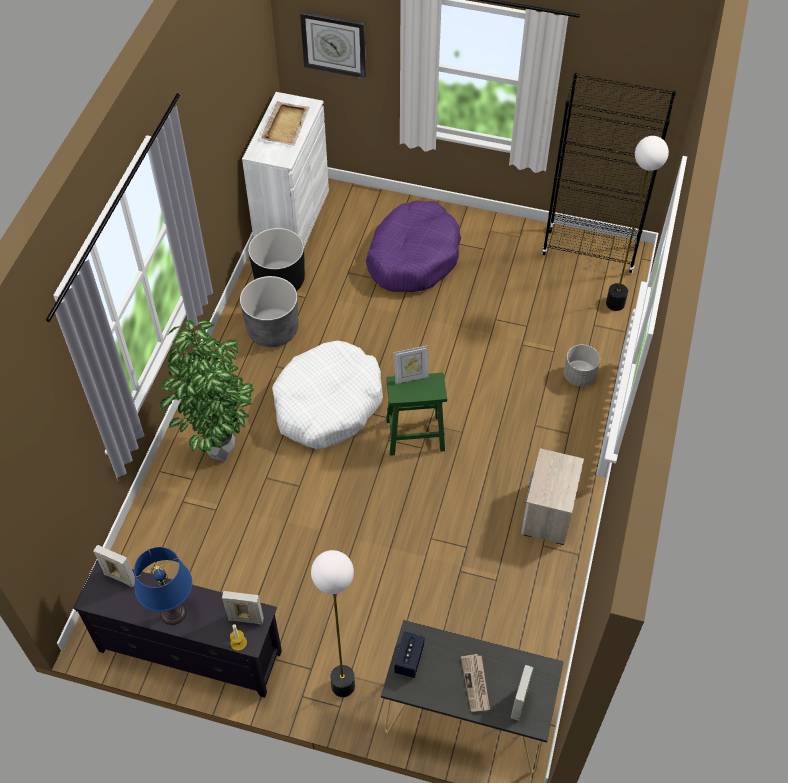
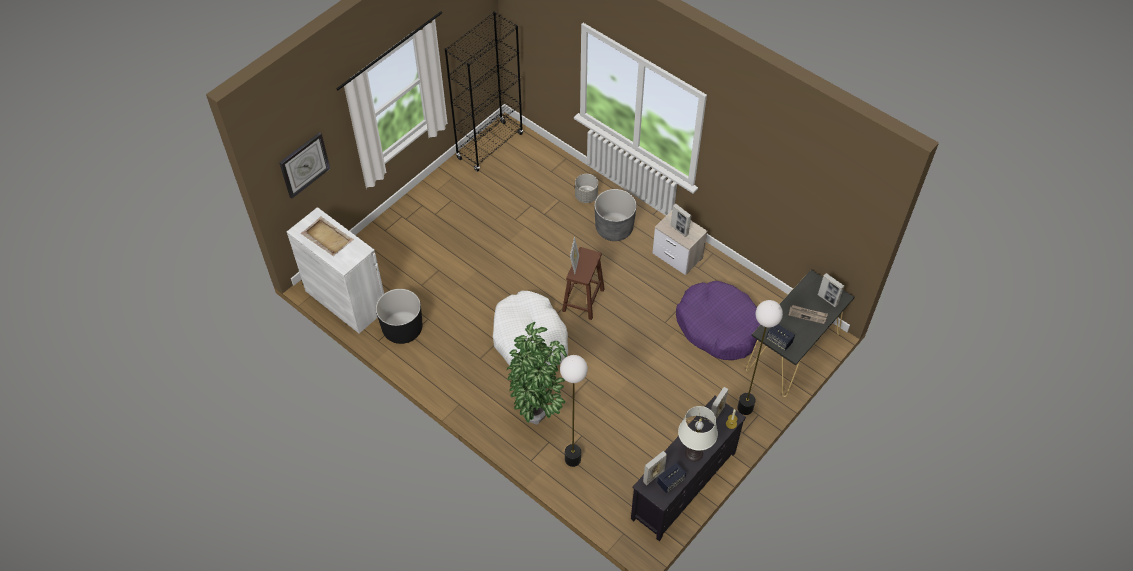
camera: 65 degrees left, 0 degrees up
blue table lamp [134,547,192,625] -> white table lamp [678,406,718,462]
grey planter [240,276,298,347] -> grey planter moved to [594,189,637,241]
purple dog bed [366,200,461,292] -> purple dog bed moved to [676,281,761,360]
green stool [386,373,447,456] -> brown stool [562,247,605,320]
floor lamp [606,136,669,311] -> floor lamp moved to [560,355,588,467]
none -> speaker [657,462,686,493]
none -> picture frame [671,204,692,237]

